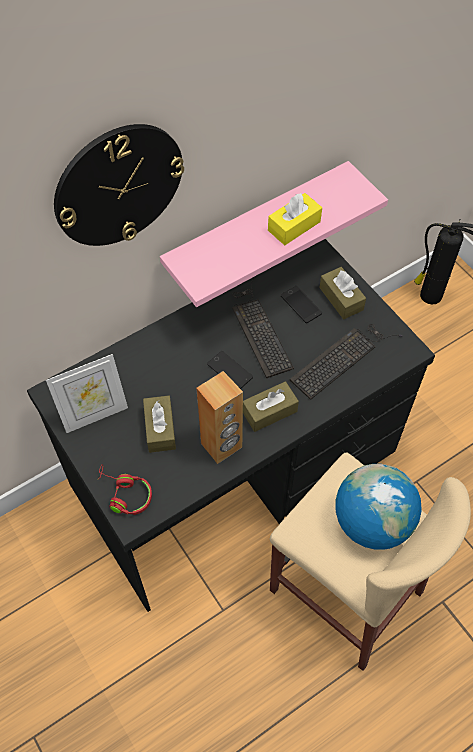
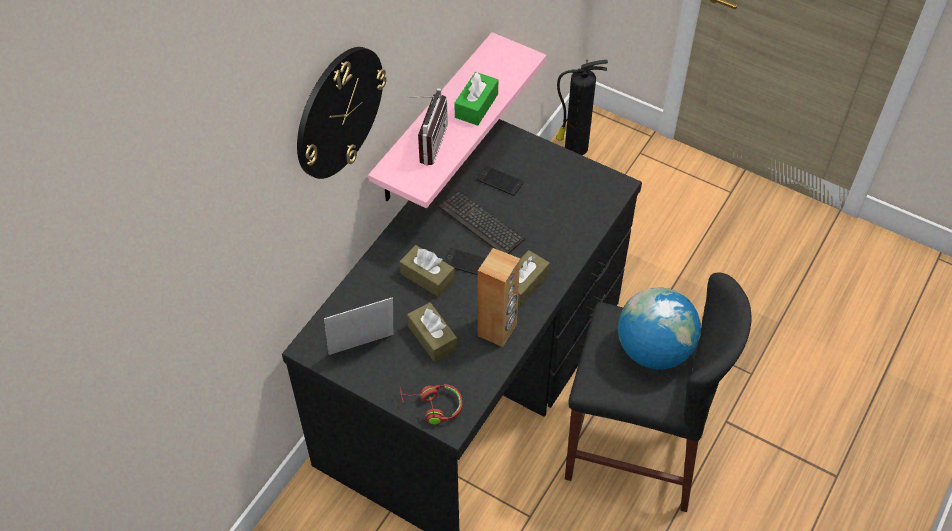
camera: 25 degrees left, 5 degrees down
picture frame [46,354,128,433] -> picture frame turned 150 degrees counterclockwise [324,297,393,355]
yellow tissue box [268,193,322,245] -> green tissue box [454,72,498,126]
beige stool [270,453,471,671] -> black stool [565,273,751,512]
keyboard [290,324,403,400] -> none
brown tissue box [320,267,366,319] -> brown tissue box moved to [400,245,455,297]
none -> radio [407,88,448,166]

